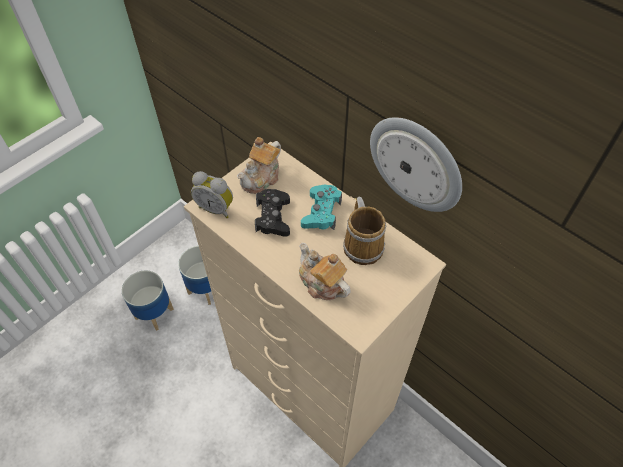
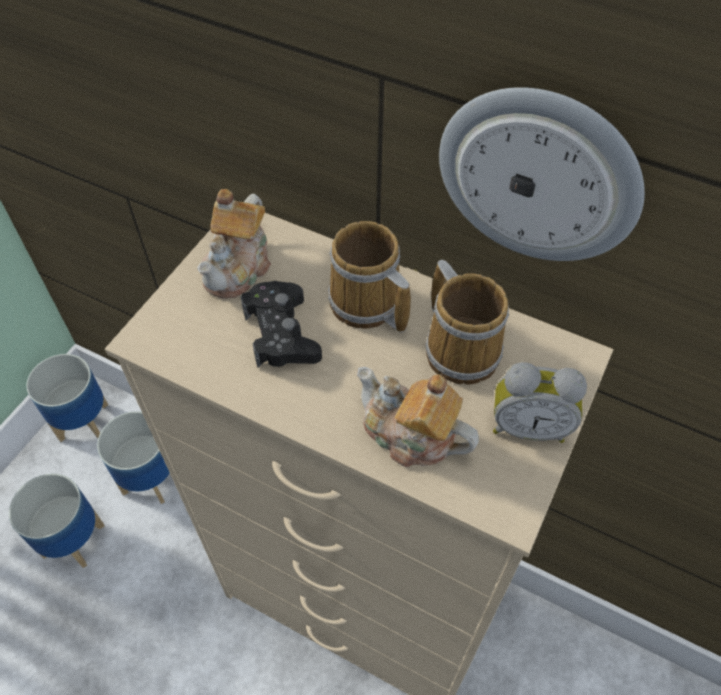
camera: 15 degrees left, 0 degrees up
alarm clock [191,171,233,218] -> alarm clock moved to [493,362,587,443]
turquoise game controller [301,184,342,230] -> mug [328,221,411,333]
none -> planter [26,354,108,442]

